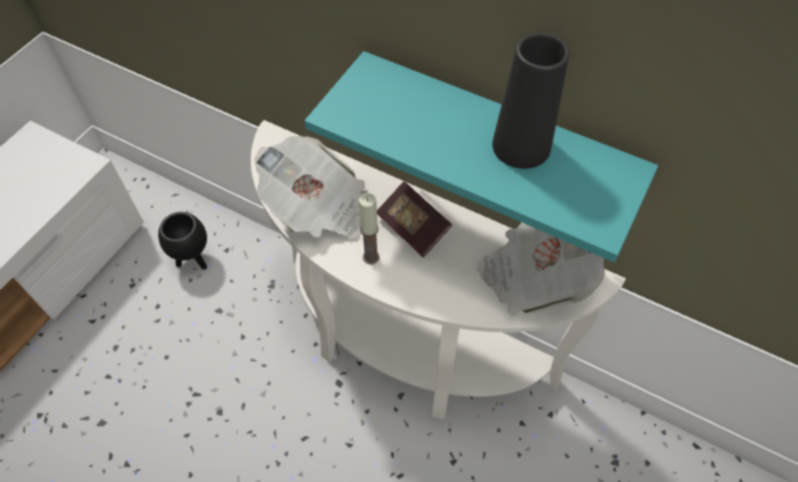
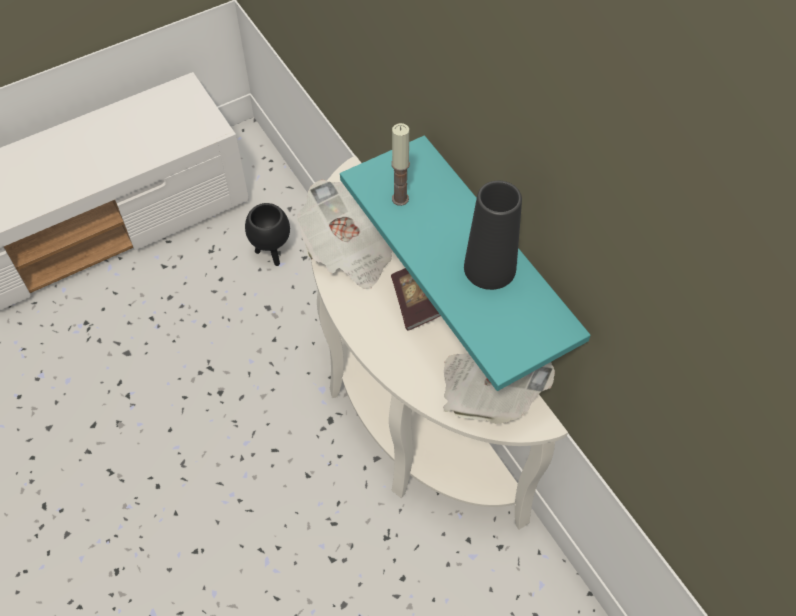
camera: 30 degrees right, 0 degrees up
candle [359,193,380,264] -> candle moved to [391,123,410,206]

